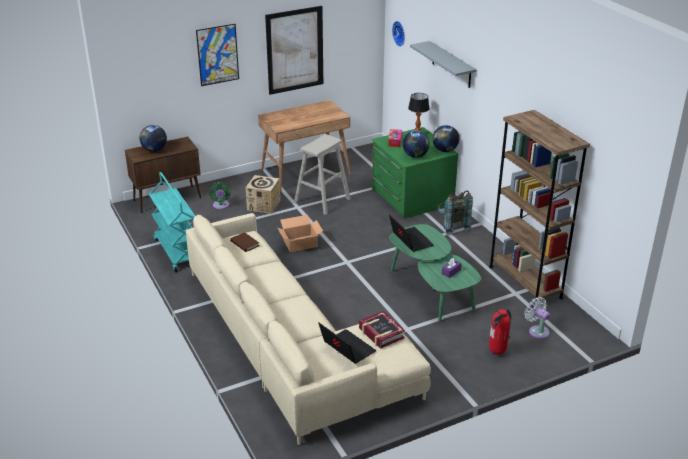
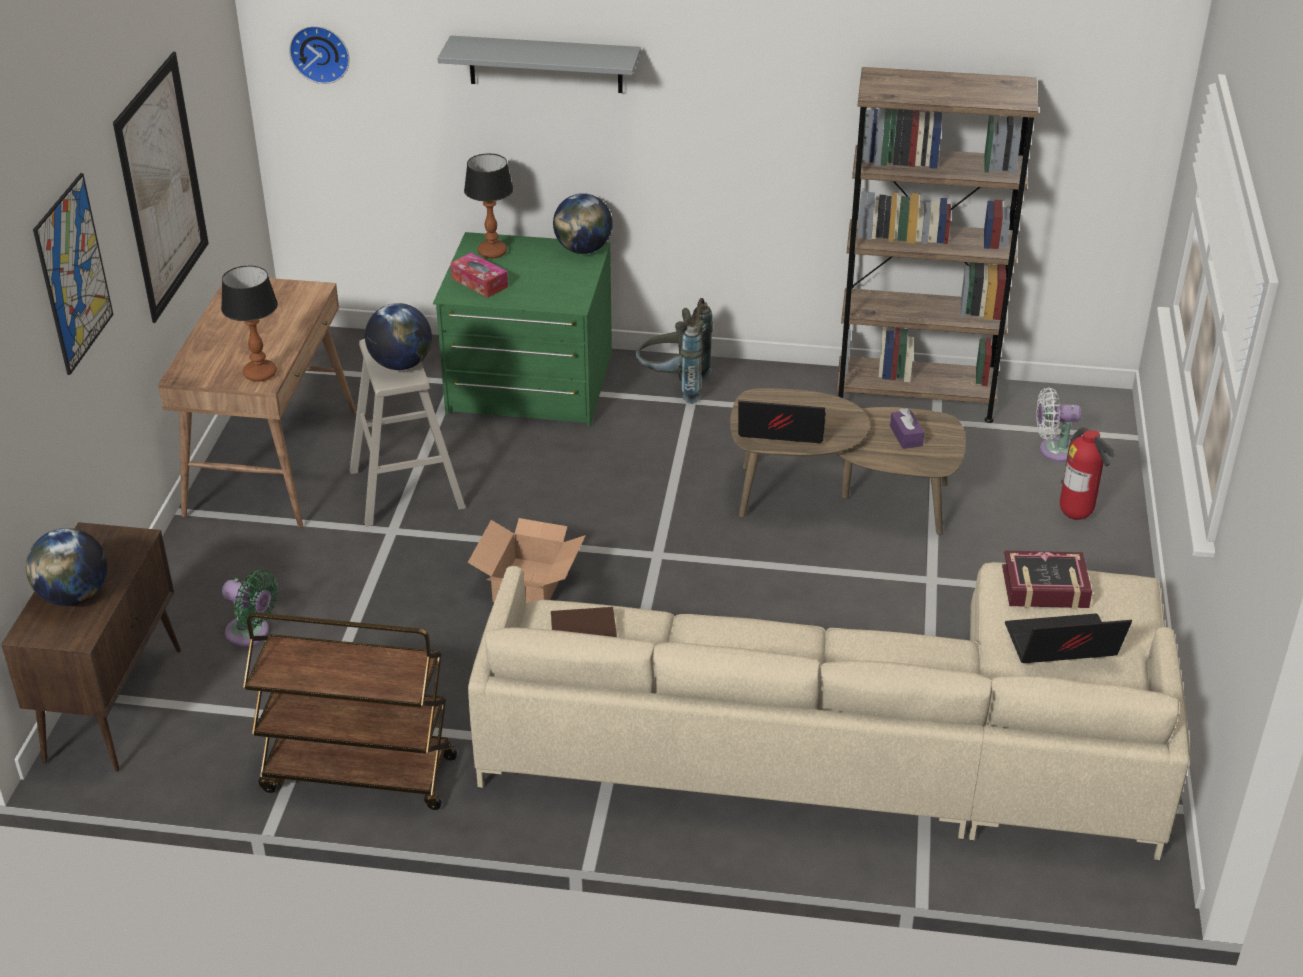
camera: 55 degrees left, 5 degrees up
turquoise cart [149,172,195,272] -> brown cart [243,613,457,810]
cardboard box [246,175,280,214] -> none
green coffee table [389,224,481,321] -> brown coffee table [730,388,966,535]
globe [403,131,430,158] -> globe moved to [365,303,432,370]
none -> table lamp [221,265,278,382]

